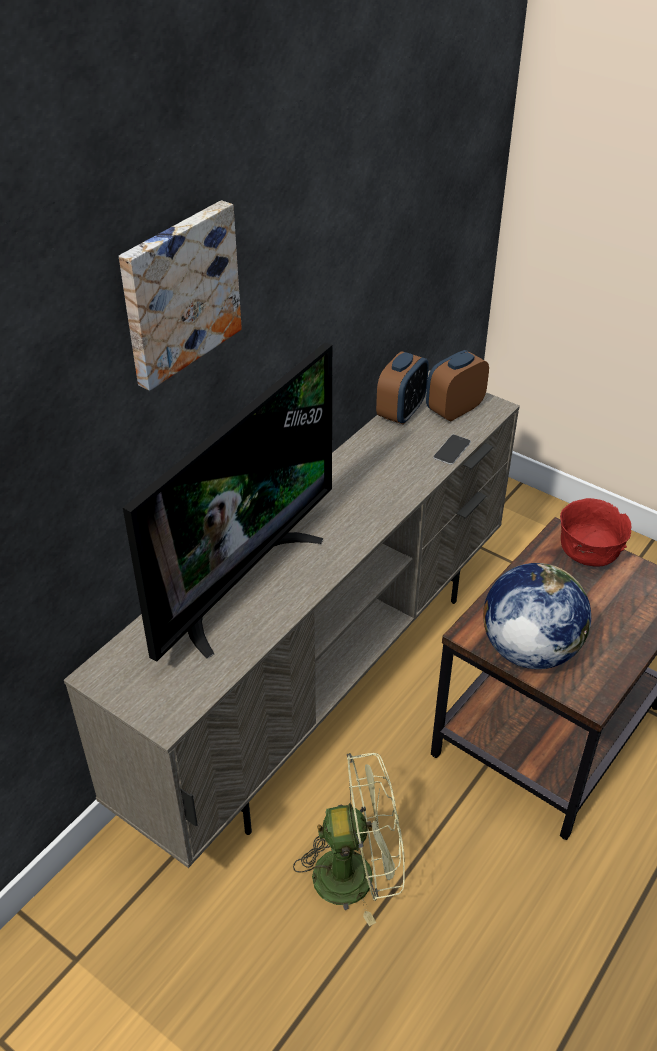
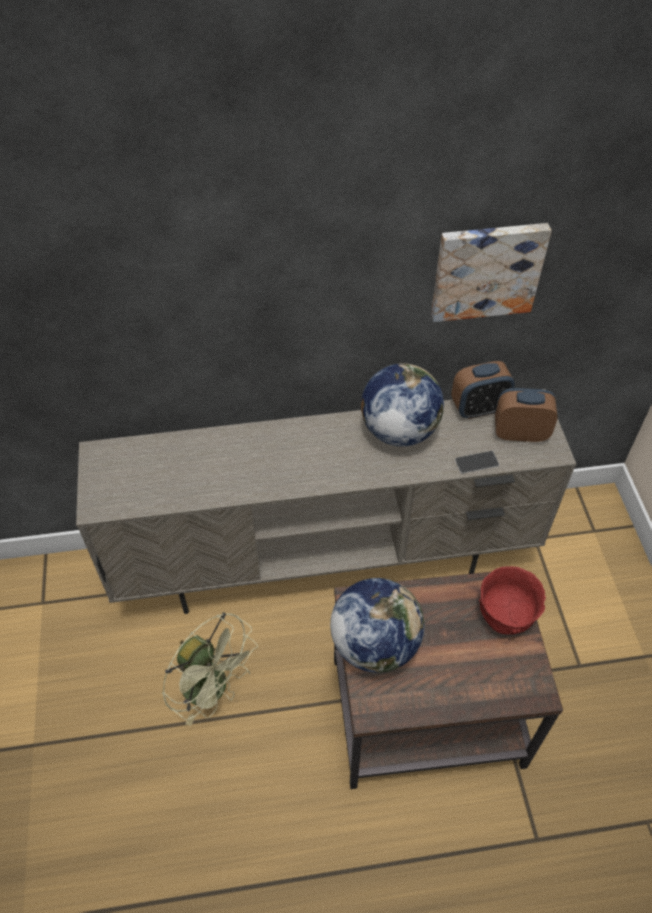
camera: 45 degrees right, 10 degrees up
picture [119,200,242,391] -> picture moved to [431,223,552,322]
television [123,343,332,662] -> none
none -> globe [361,363,444,446]

